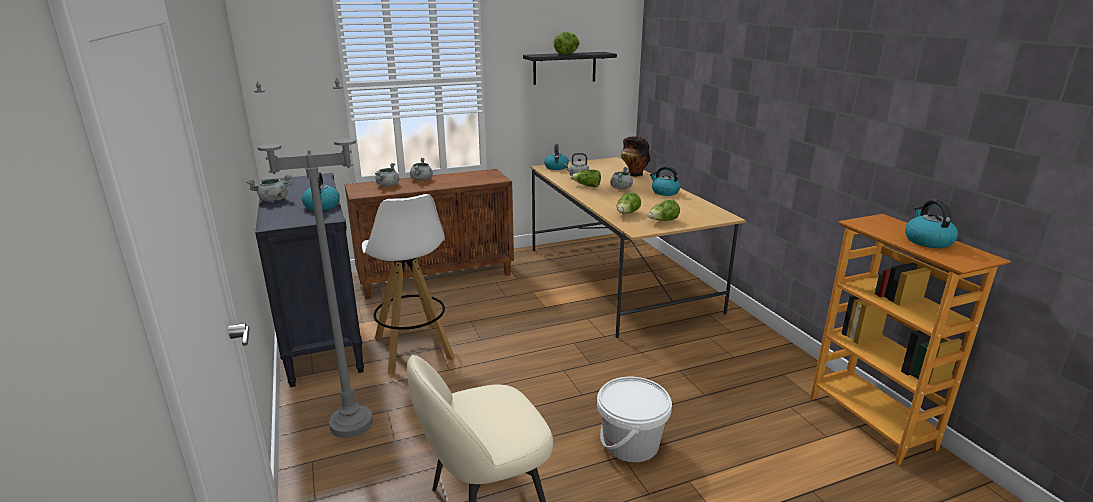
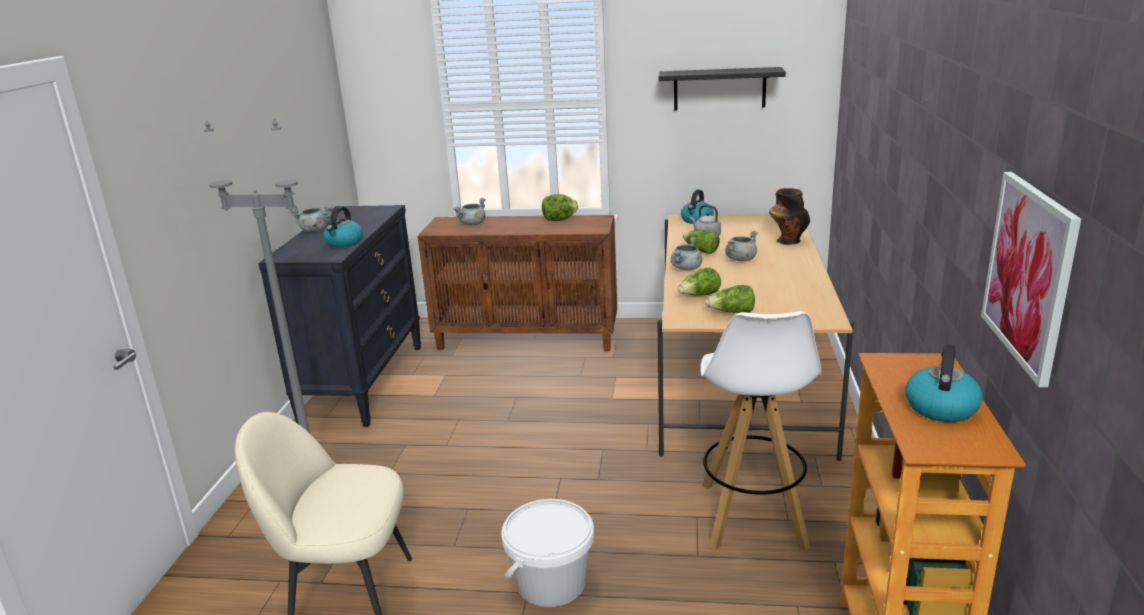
camera: 30 degrees right, 0 degrees up
white stool [362,194,455,375] -> white stool moved to [701,311,821,551]
grey cooking pot [410,158,433,181] -> grey cooking pot moved to [671,237,703,270]
lettuce [553,32,580,55] -> lettuce moved to [542,194,578,221]
kettle [650,166,680,196] -> none
none -> picture [981,172,1081,387]

